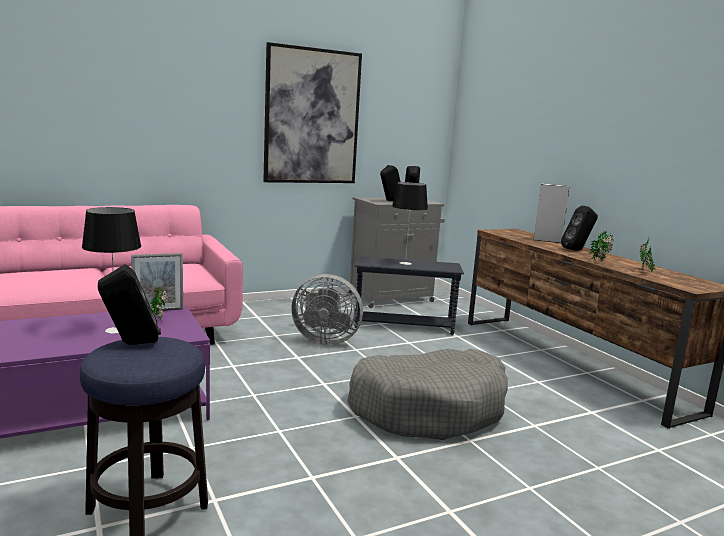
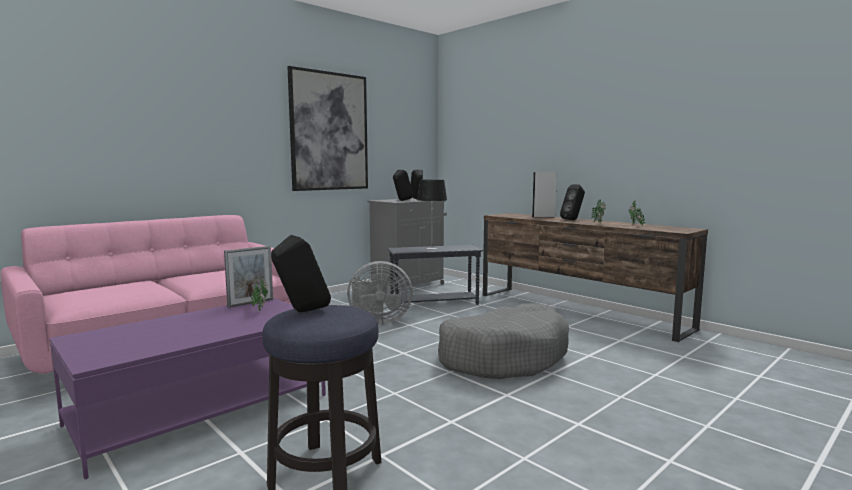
camera: 15 degrees left, 5 degrees down
table lamp [82,207,141,334] -> none

